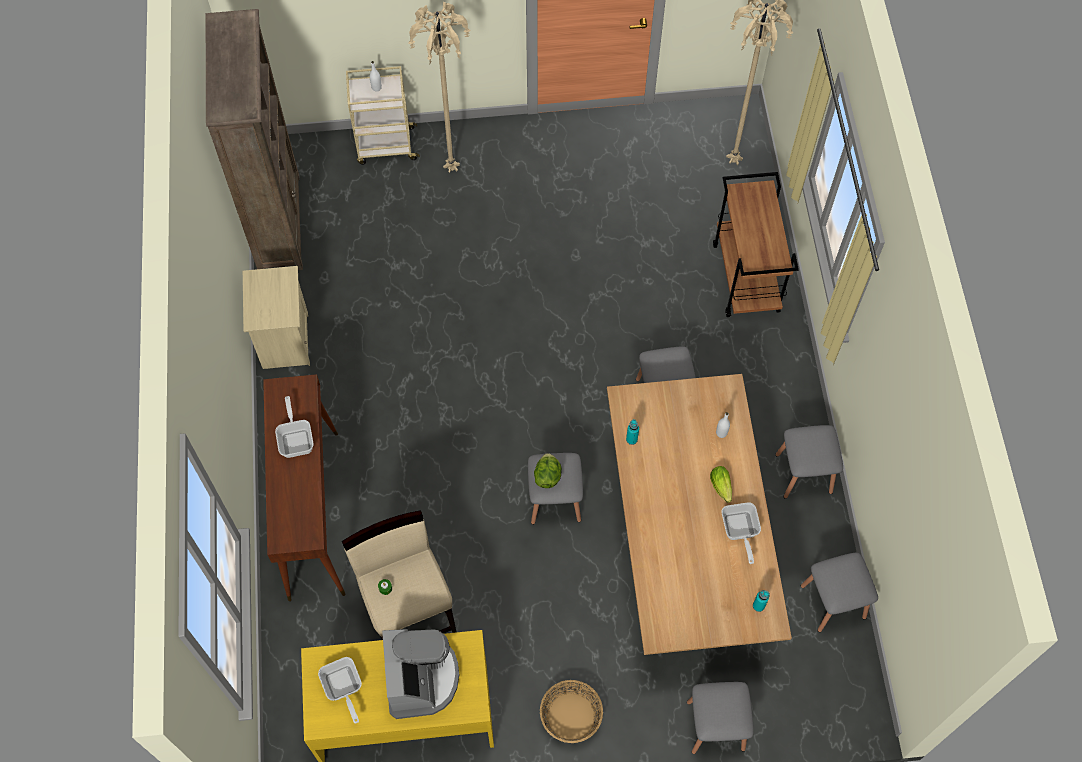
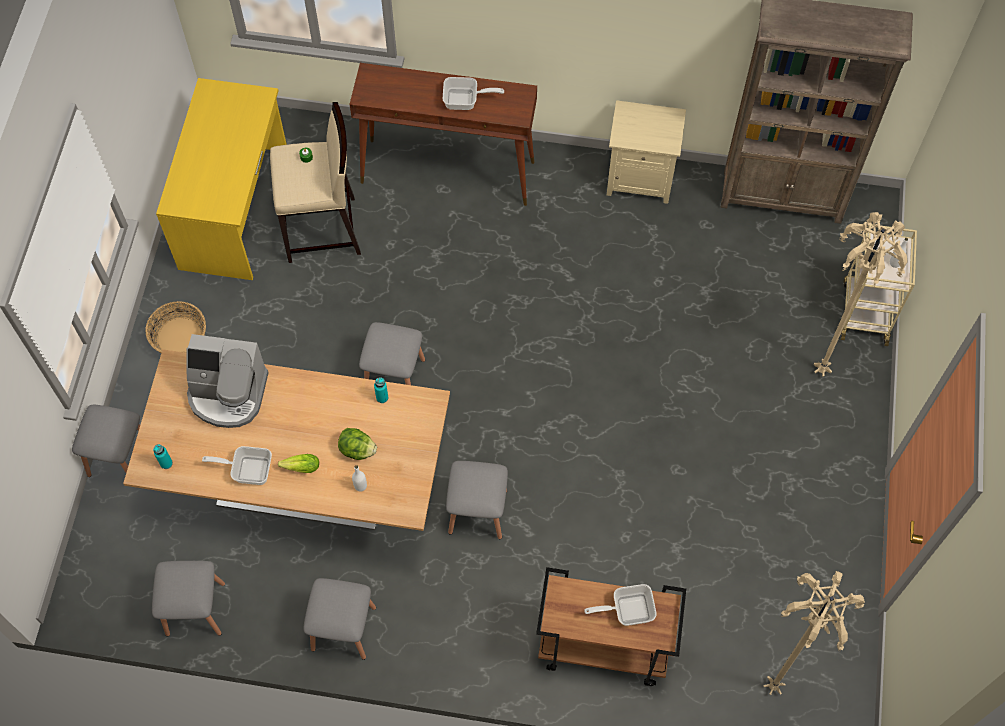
camera: 105 degrees right, 0 degrees up
frying pan [318,657,362,724] -> frying pan moved to [584,584,656,626]
coffee machine [382,629,459,719] -> coffee machine moved to [186,334,269,428]
lettuce [534,453,562,488] -> lettuce moved to [338,428,377,460]

